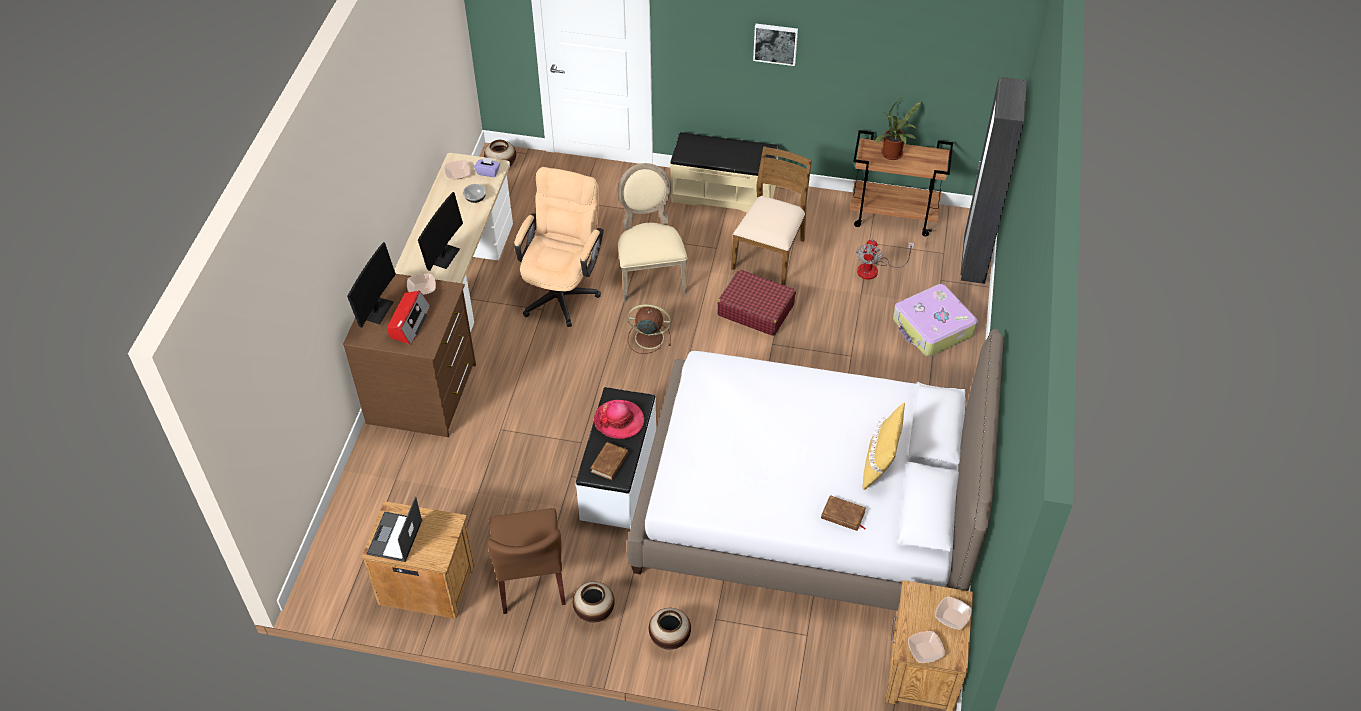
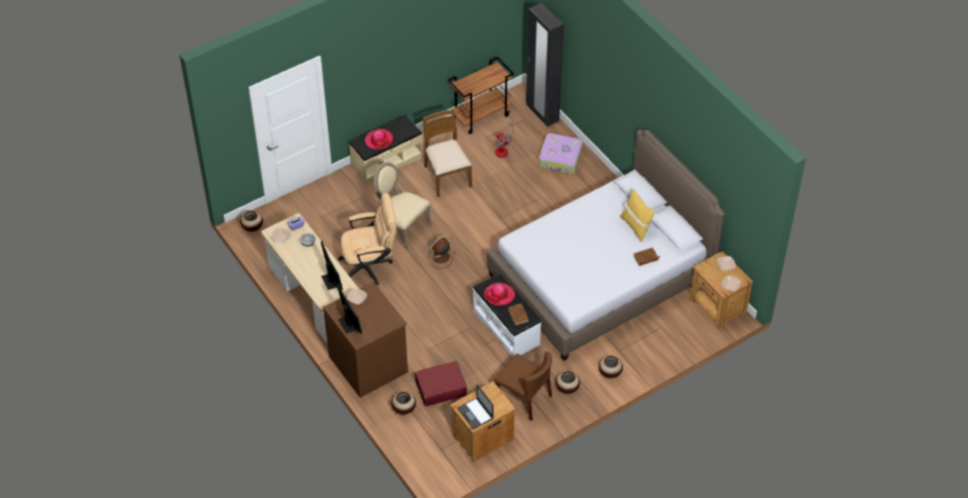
camera: 45 degrees left, 0 degrees up
radio [387,291,430,345] -> none
beige office chair [514,167,604,327] -> beige office chair turned 105 degrees clockwise [338,193,397,285]
red suitcase [717,270,796,336] -> red suitcase moved to [415,361,467,406]
picture [753,24,798,66] -> none
potted plant [874,99,921,160] -> none
none -> hat [365,129,393,149]
none -> vase [391,391,416,415]

